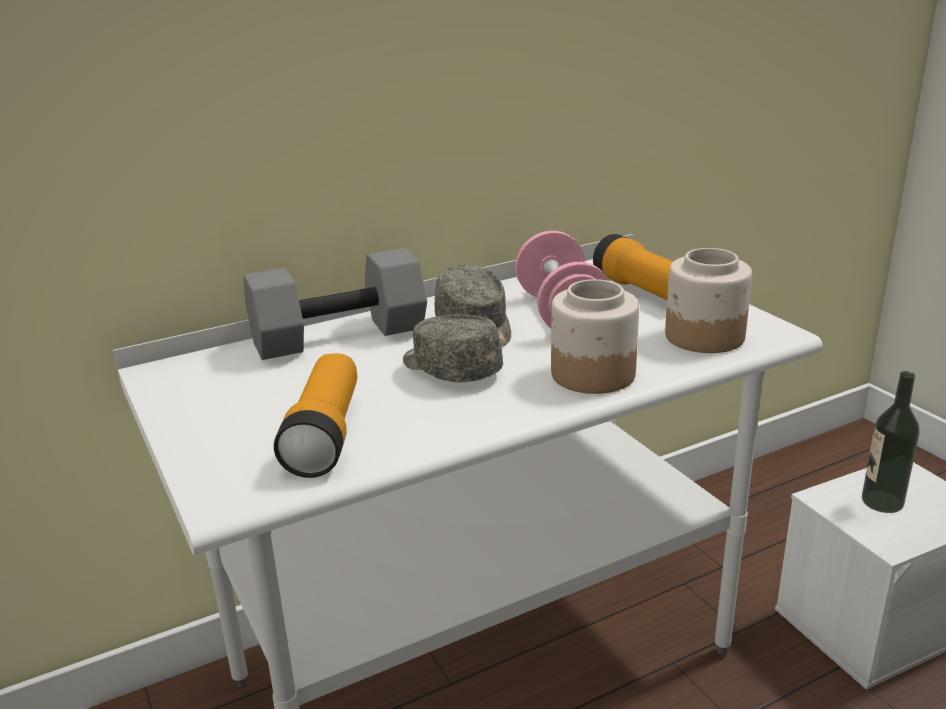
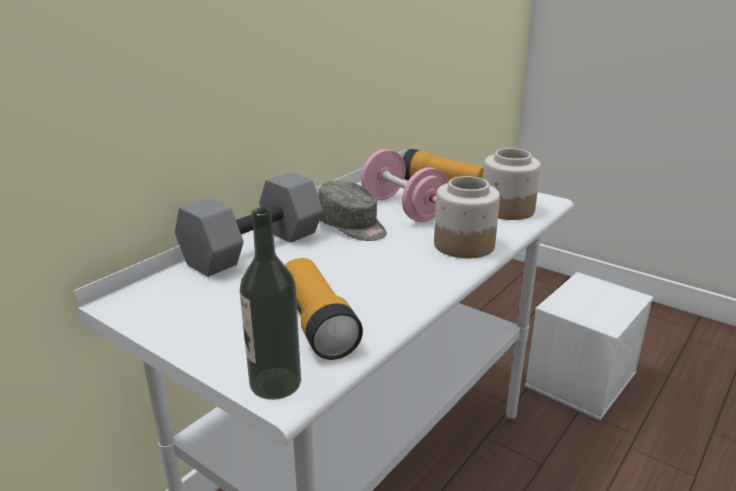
camera: 25 degrees left, 0 degrees up
grey cap [403,314,503,382] -> none
bottle [862,371,920,513] -> bottle moved to [240,208,301,400]

